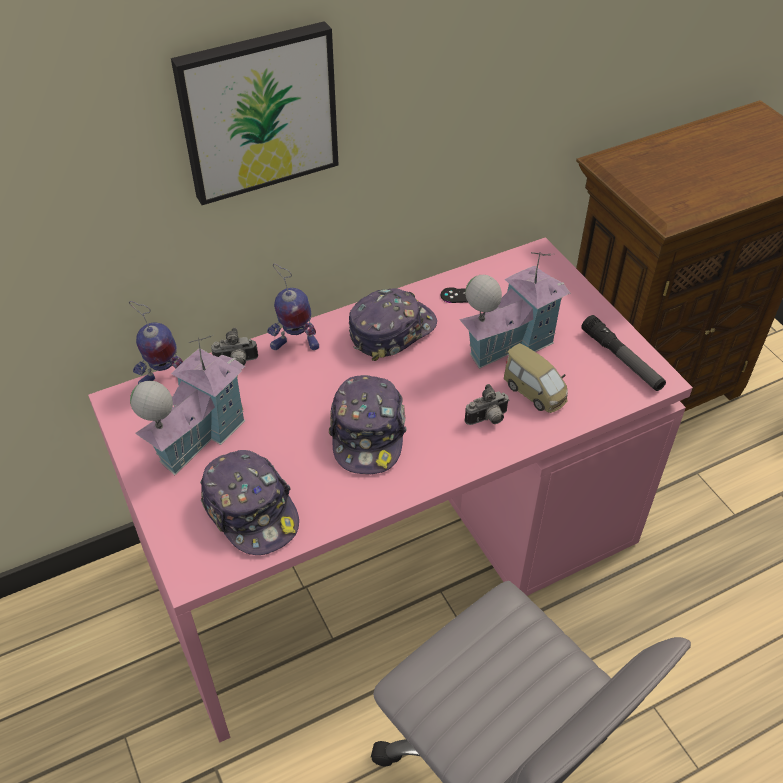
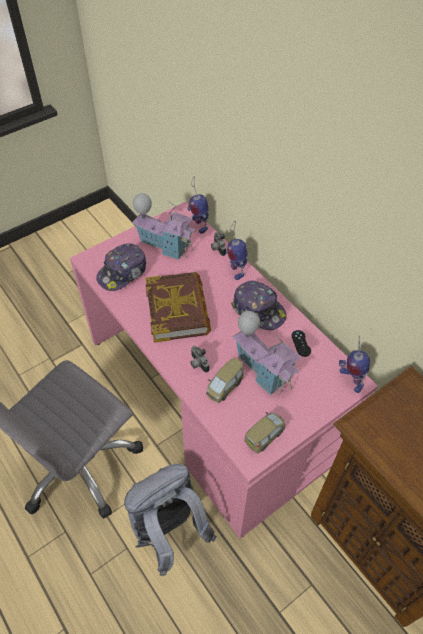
camera: 80 degrees right, 5 degrees up
picture [171,21,339,205] -> none
cap [329,375,407,474] -> book [146,272,211,343]
flashlight [581,315,666,391] -> toy car [244,412,285,454]
none -> grey backpack [124,464,216,576]
none -> toy robot [339,335,370,393]

